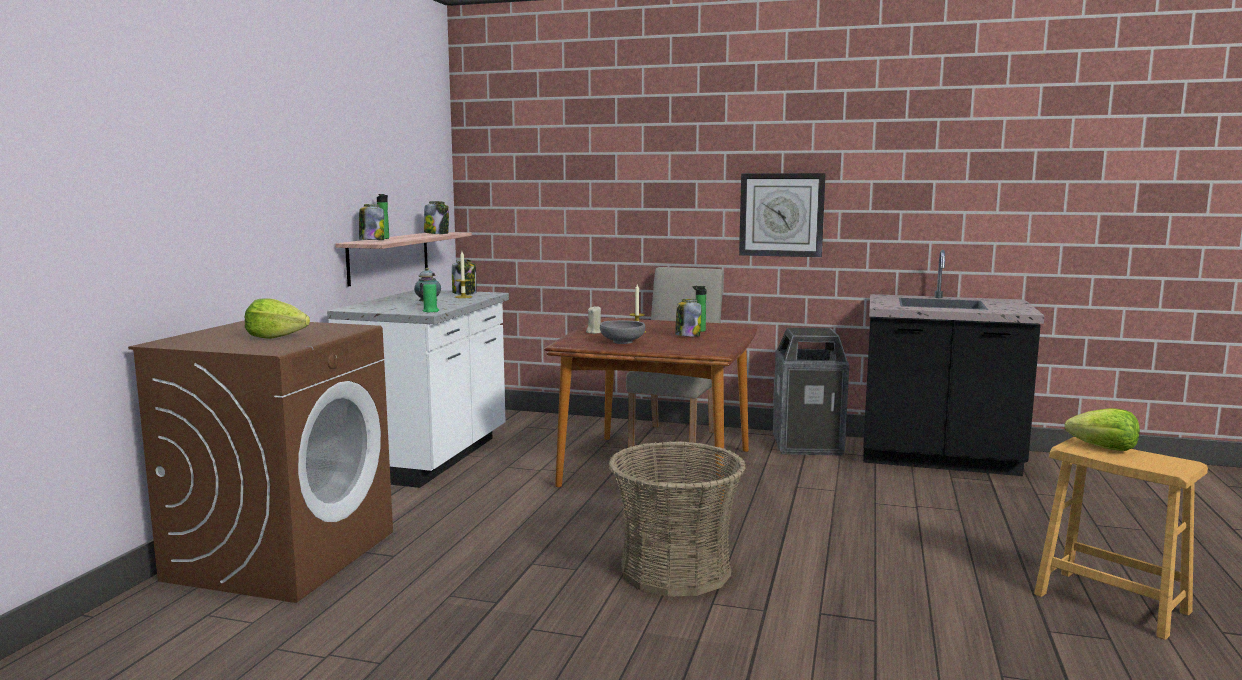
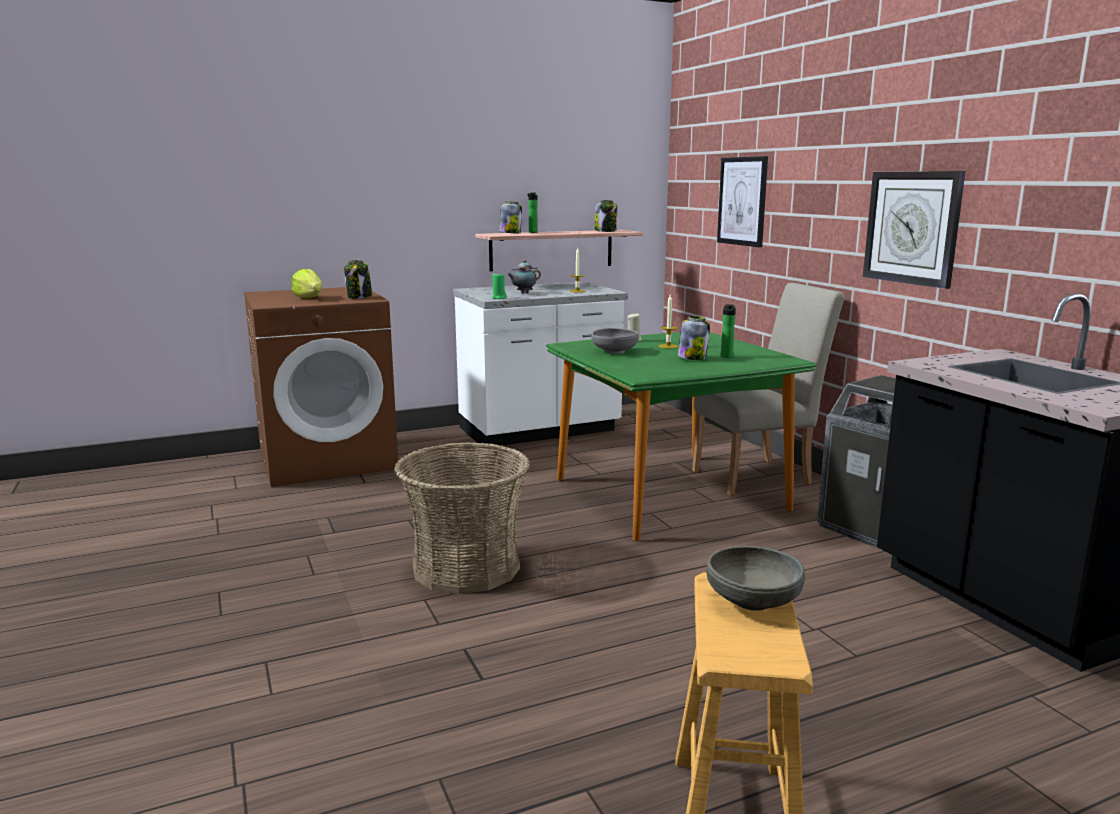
camera: 50 degrees right, 5 degrees up
jar [452,259,477,295] -> jar moved to [344,260,372,299]
brown dining table [544,318,758,504] -> green dining table [546,332,817,541]
lettuce [1065,408,1140,451] -> grey bowl [707,546,805,611]
none -> picture [717,156,768,247]

